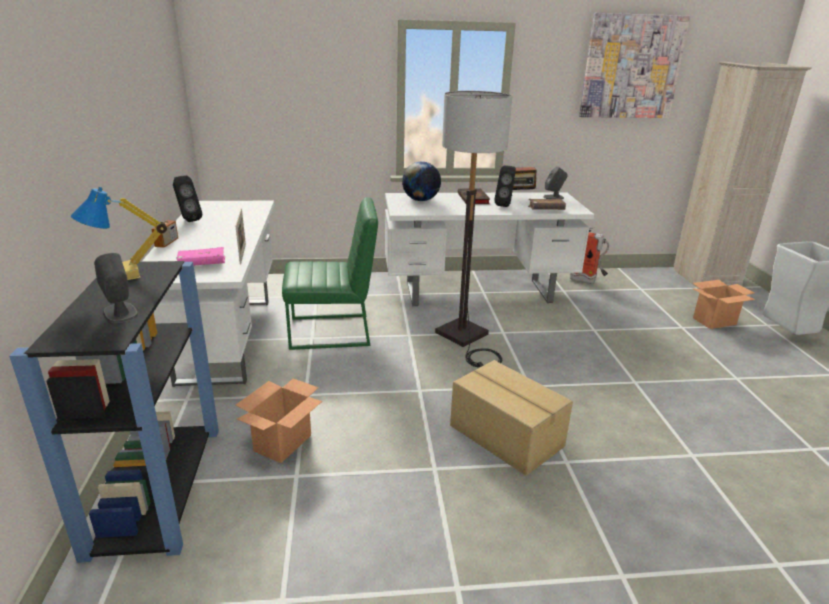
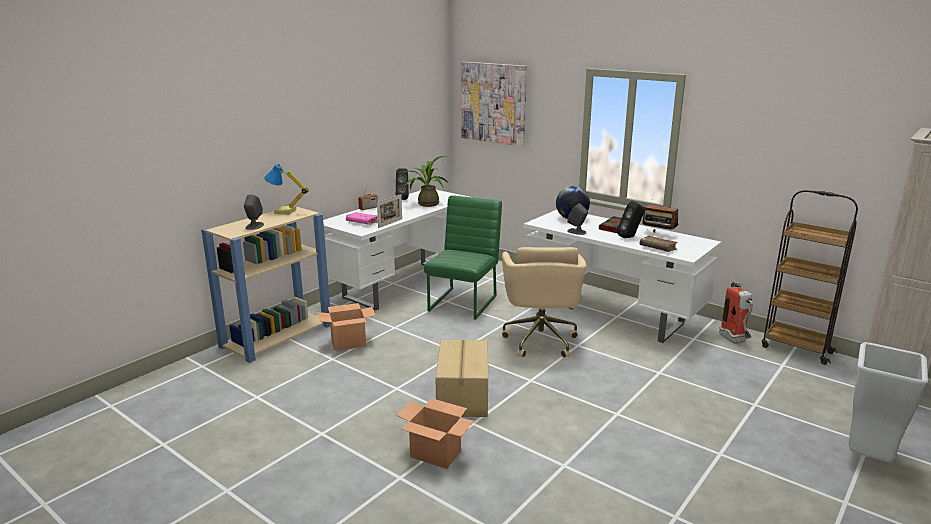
camera: 45 degrees right, 5 degrees down
black bookcase [9,261,219,563] -> beige bookcase [201,207,330,363]
green chair [282,197,378,350] -> green chair turned 105 degrees counterclockwise [424,195,502,320]
floor lamp [435,91,512,368] -> beige office chair [502,247,586,358]
grey speaker [543,166,568,199] -> grey speaker moved to [567,203,588,235]
picture [579,13,691,118] -> picture moved to [461,62,527,147]
cardboard box [692,280,755,329] -> cardboard box moved to [397,398,474,469]
none -> potted plant [401,156,449,207]
none -> brown cart [761,190,858,365]

